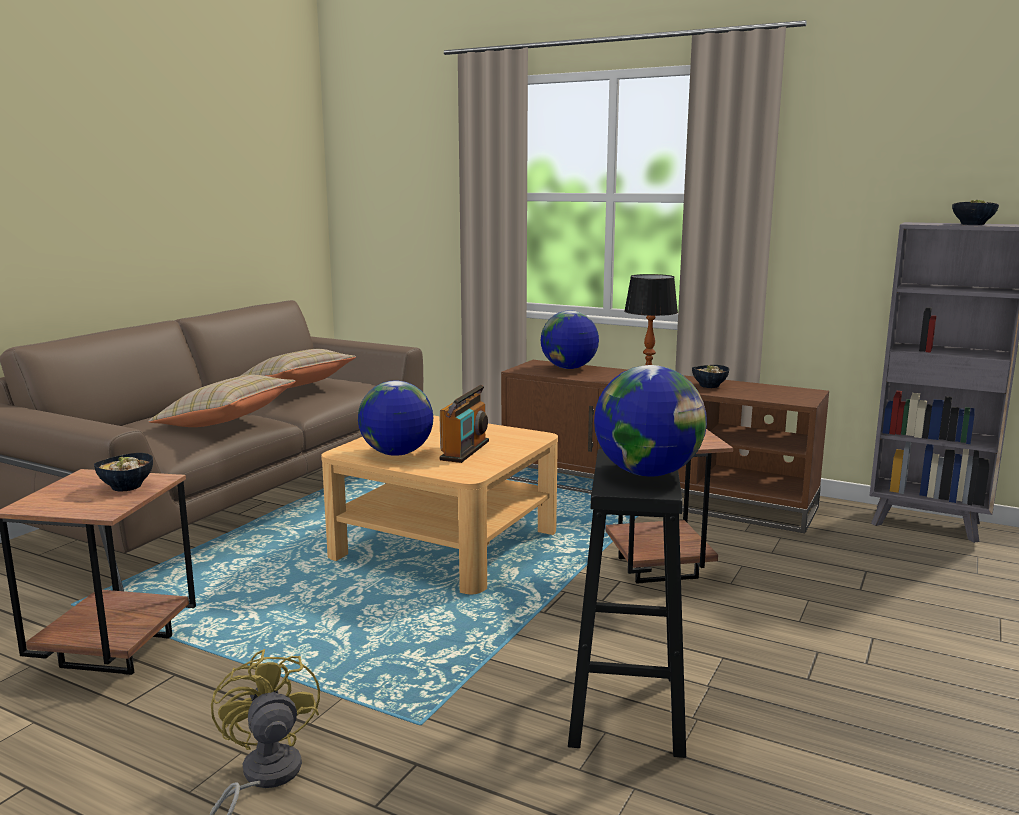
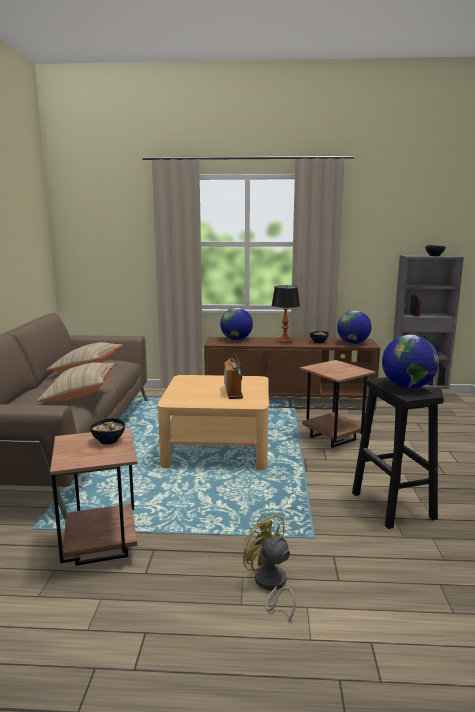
camera: 25 degrees left, 0 degrees up
globe [358,380,433,456] -> globe moved to [337,310,372,344]

